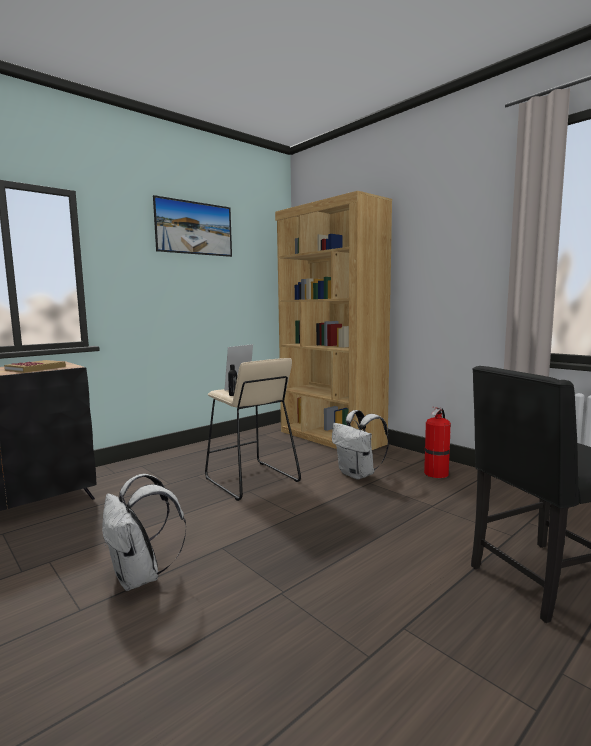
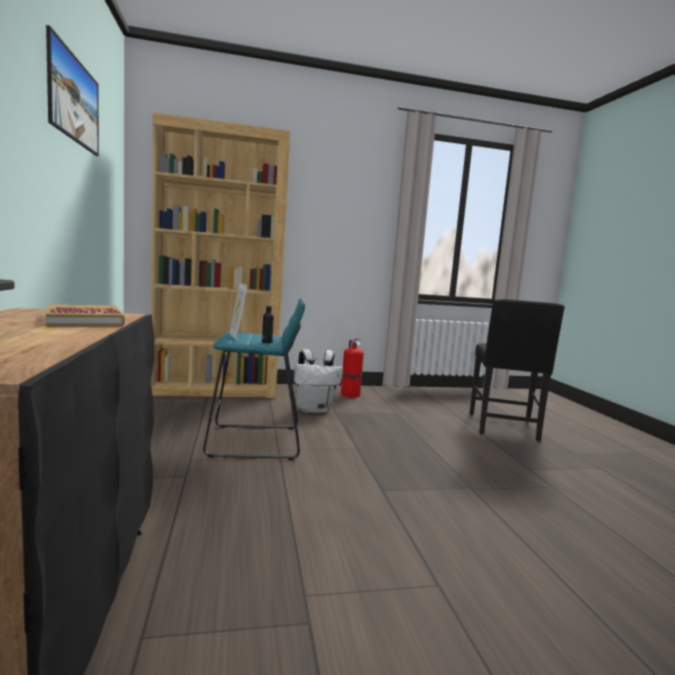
camera: 60 degrees left, 0 degrees up
white backpack [102,474,186,591] -> none
beige stool [205,358,301,501] -> turquoise stool [203,298,305,460]

